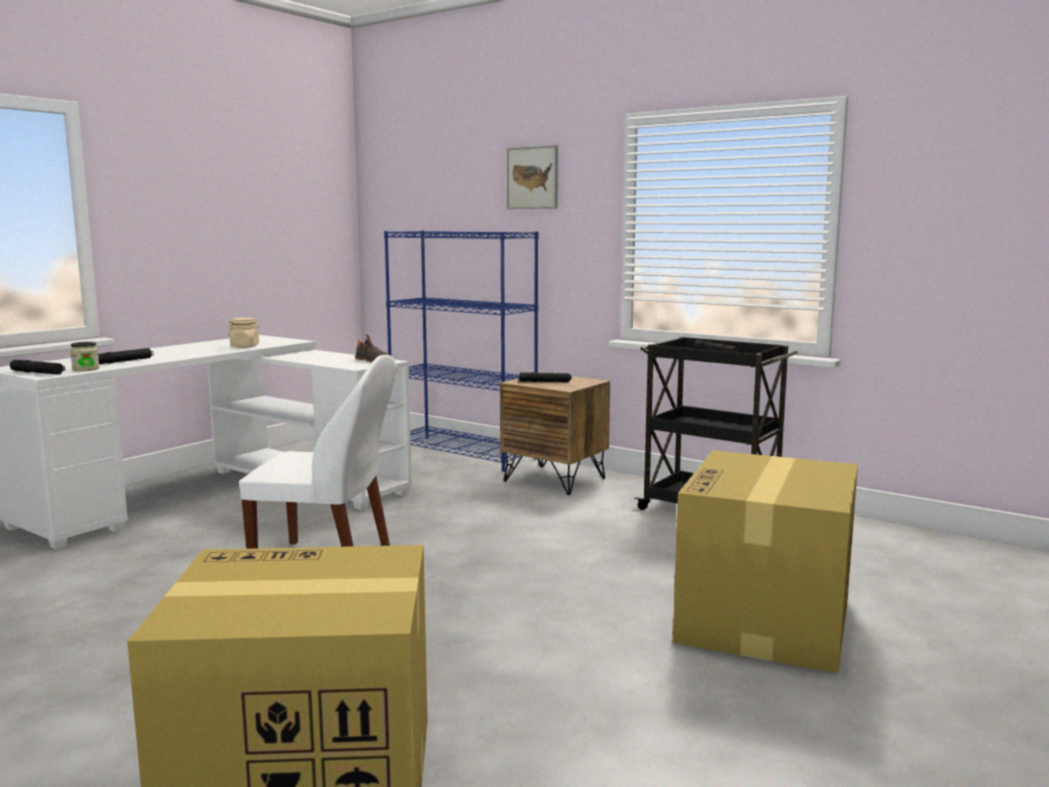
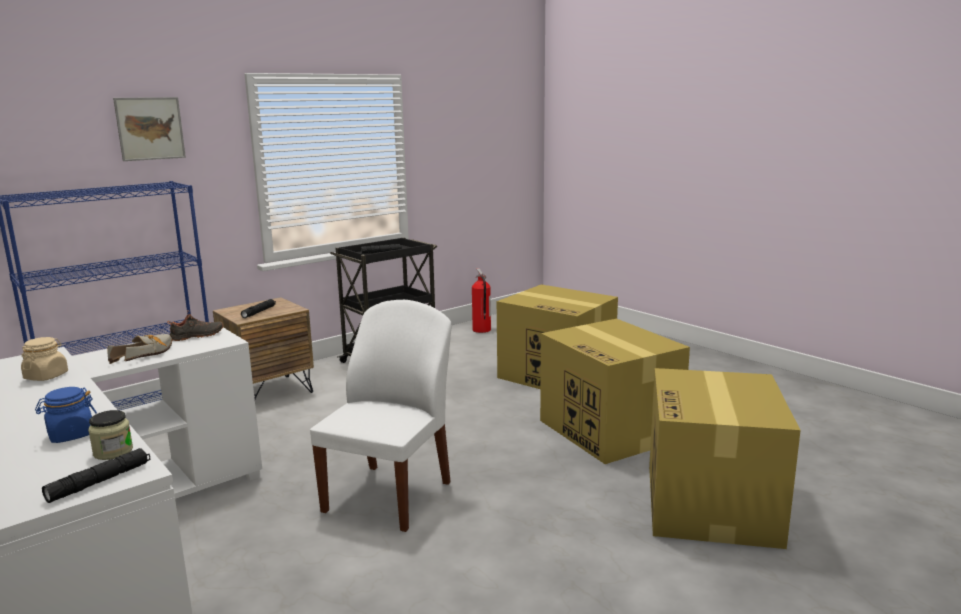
camera: 75 degrees left, 5 degrees up
black flashlight [98,348,153,364] -> blue jar [35,387,97,443]
none -> shoe [108,334,172,364]
none -> fire extinguisher [472,268,491,333]
none -> cardboard box [540,319,690,464]

